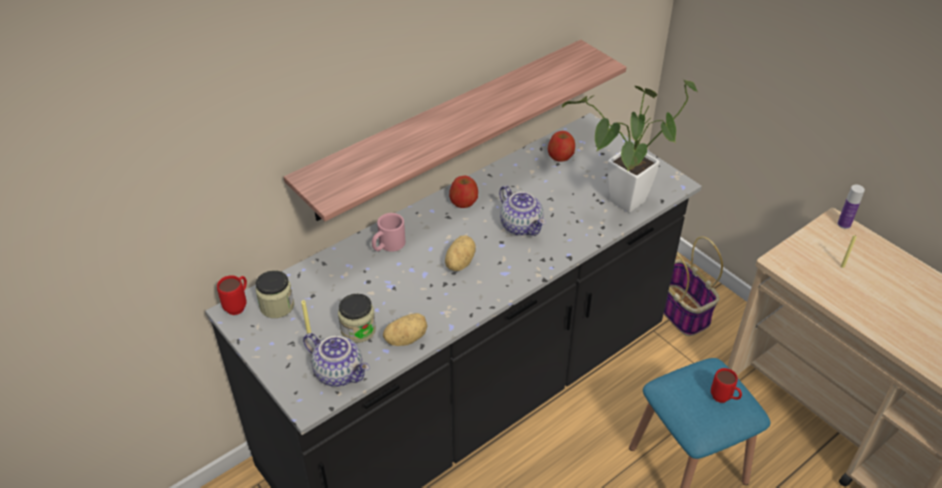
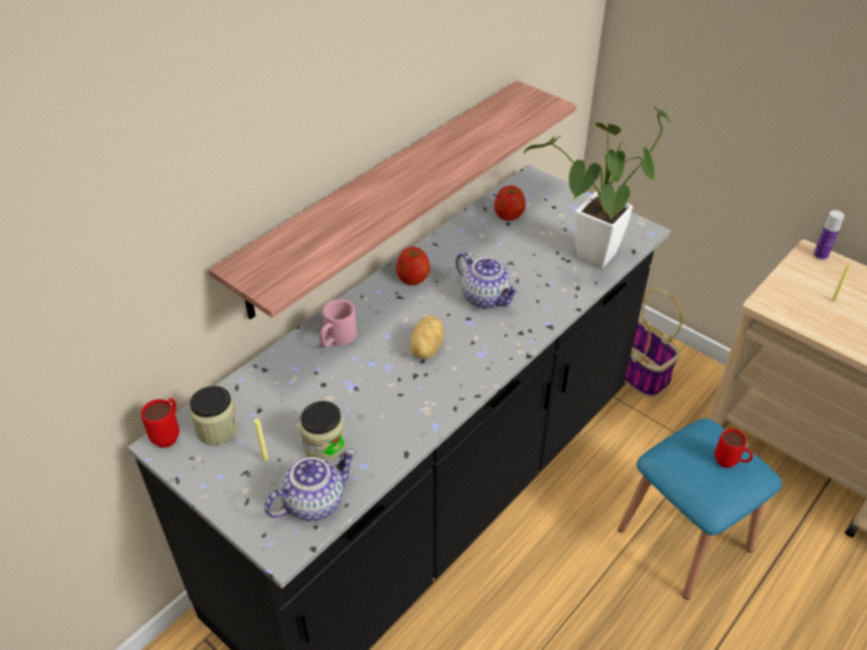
camera: 10 degrees left, 0 degrees up
teapot [303,333,370,387] -> teapot turned 60 degrees counterclockwise [264,449,356,521]
potato [383,313,427,346] -> none

